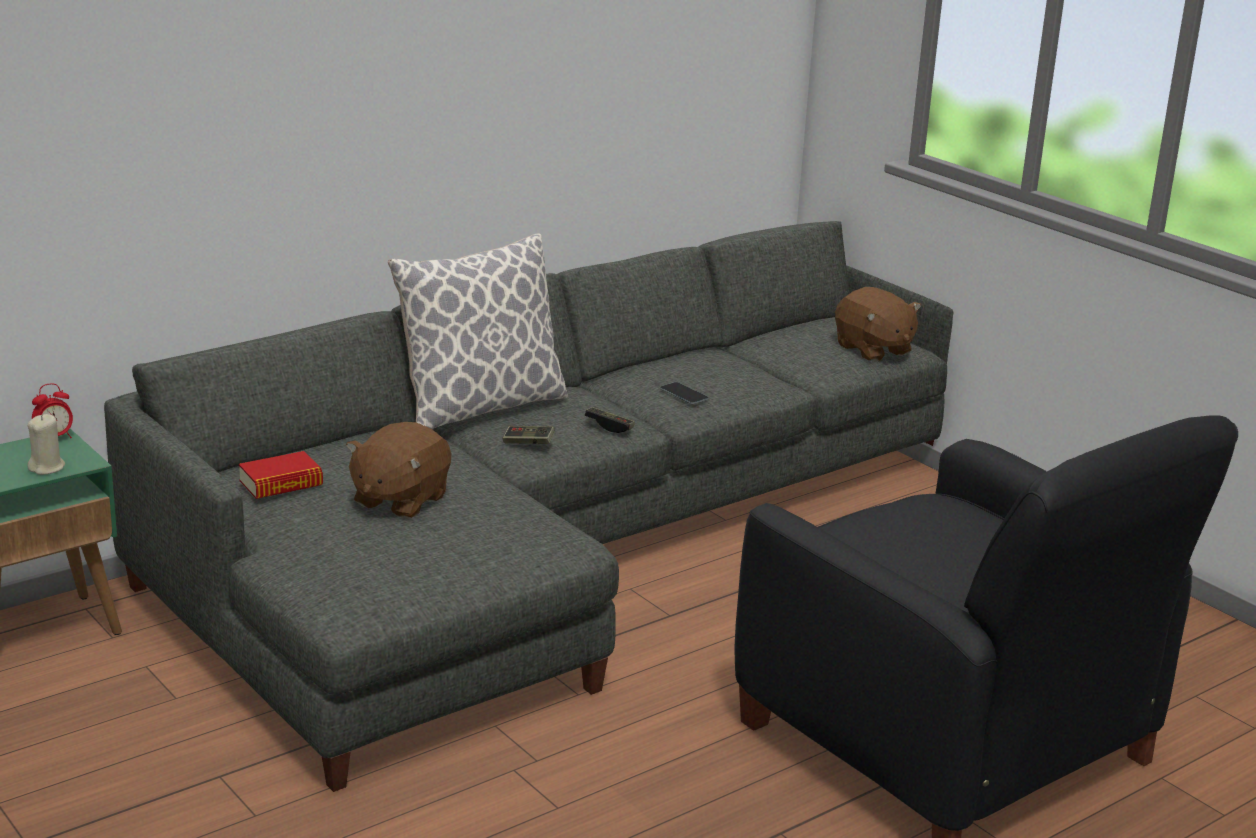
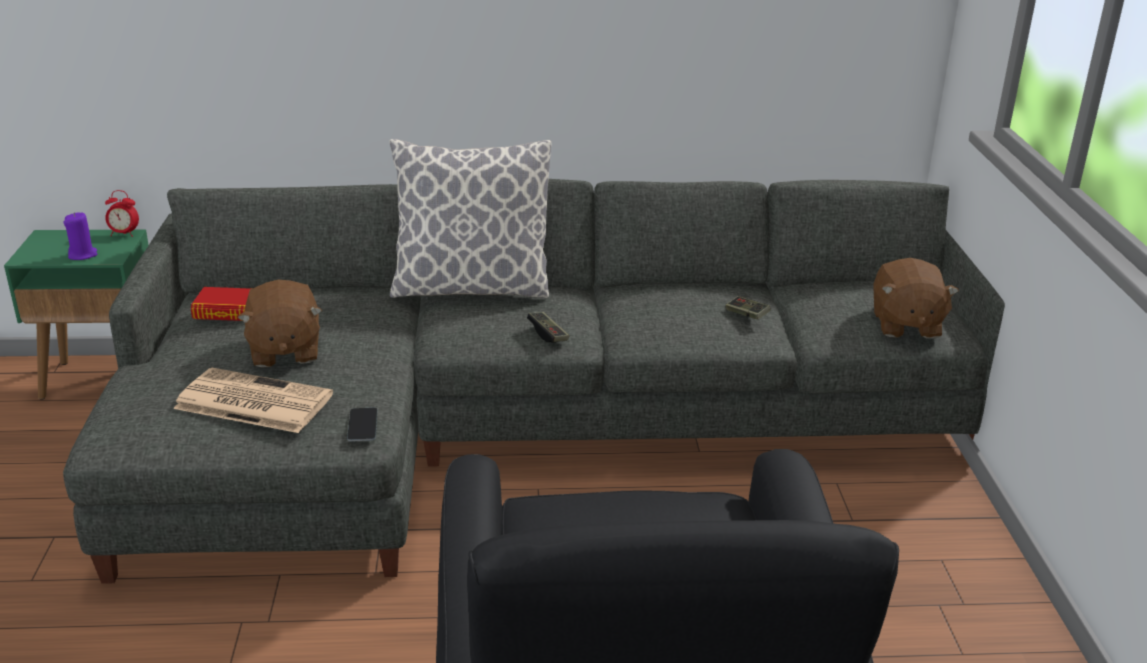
camera: 35 degrees right, 5 degrees up
beige candle [27,414,65,475] -> purple candle [64,212,97,260]
brown plush toy [346,422,451,519] -> brown plush toy turned 75 degrees counterclockwise [238,280,322,368]
game controller [503,426,555,444] -> game controller moved to [725,296,771,320]
phone [660,382,709,404] -> phone moved to [347,408,378,441]
none -> newspaper [173,368,333,433]

